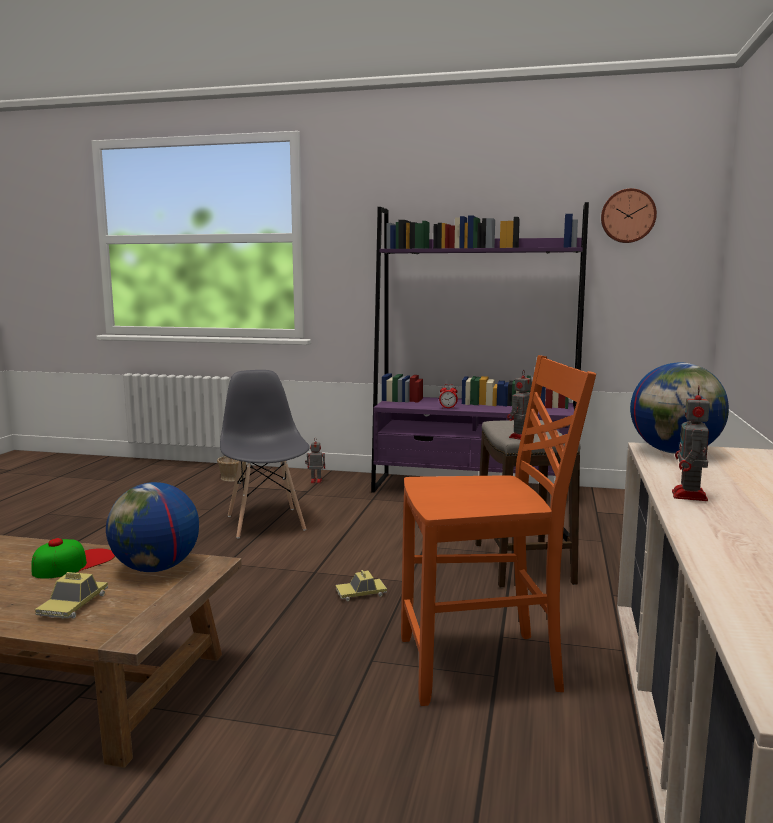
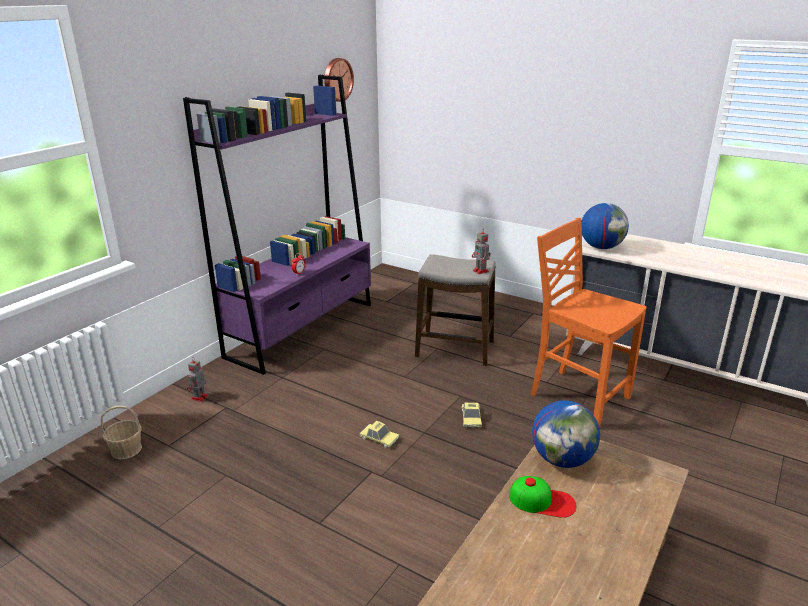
camera: 70 degrees left, 15 degrees up
cap [31,538,115,579] -> cap turned 135 degrees clockwise [510,476,577,518]
toy car [35,572,108,619] -> toy car moved to [360,421,399,448]
grey chair [220,370,310,539] -> none
orange chair [401,355,596,706] -> orange chair turned 60 degrees counterclockwise [531,218,647,428]
toy robot [672,386,710,501] -> none

